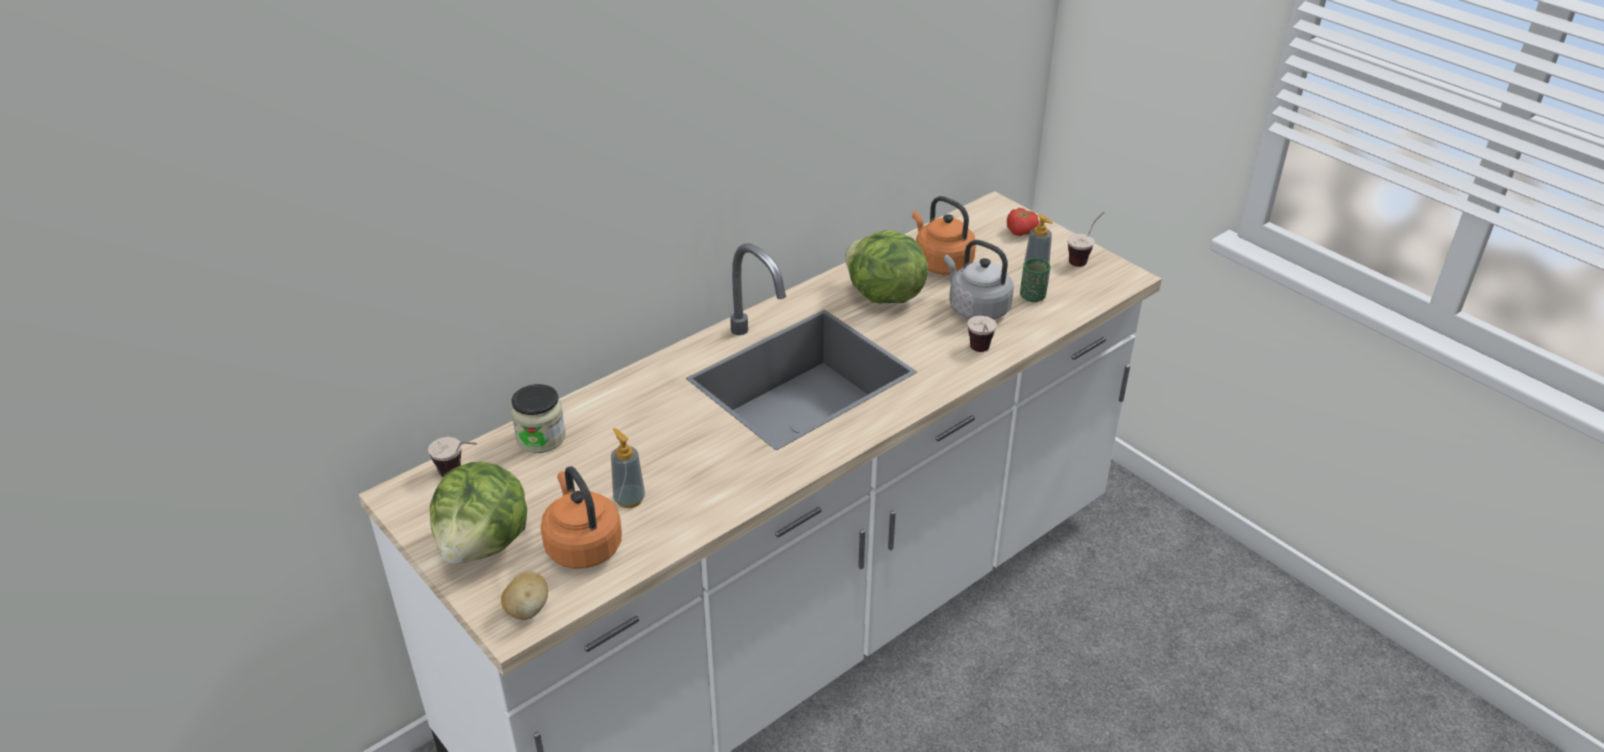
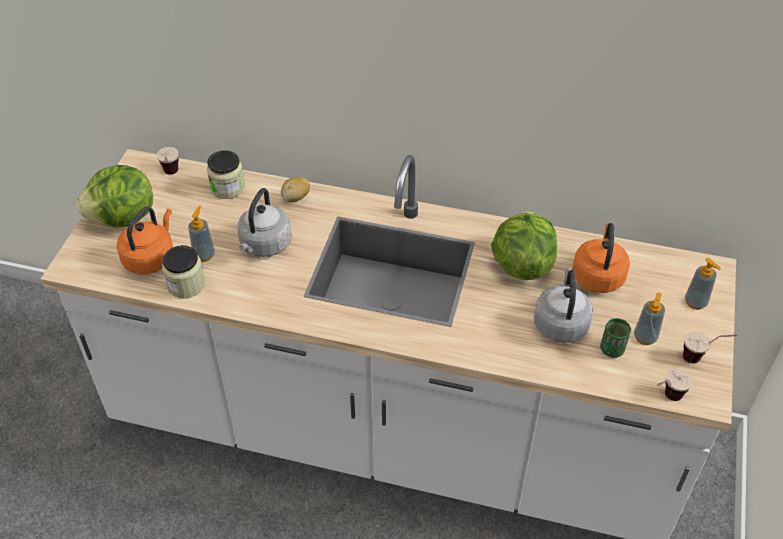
camera: 55 degrees right, 10 degrees up
potato [501,571,548,620] -> potato moved to [281,177,310,202]
cup [968,316,997,352] -> cup moved to [657,368,693,401]
tomato [1007,208,1039,236] -> soap dispenser [685,257,721,310]
none -> jar [162,245,205,298]
none -> grey kettle [237,188,292,257]

